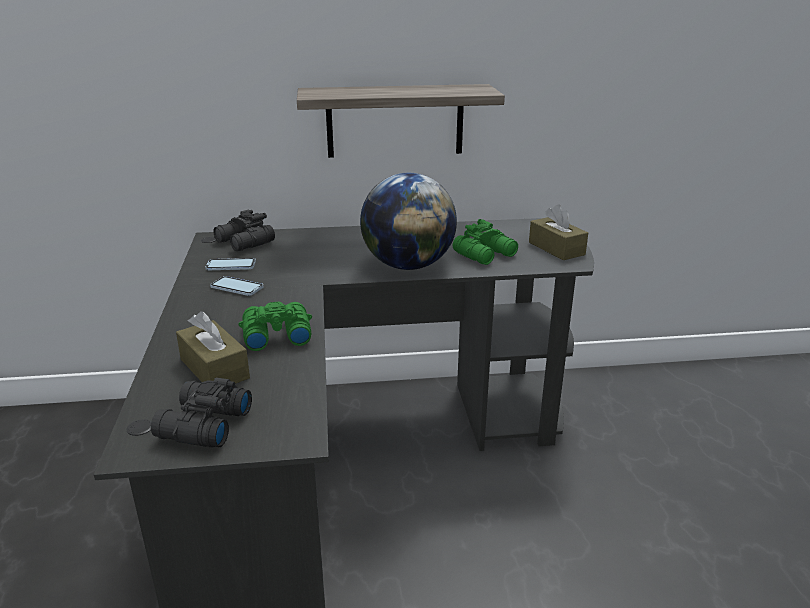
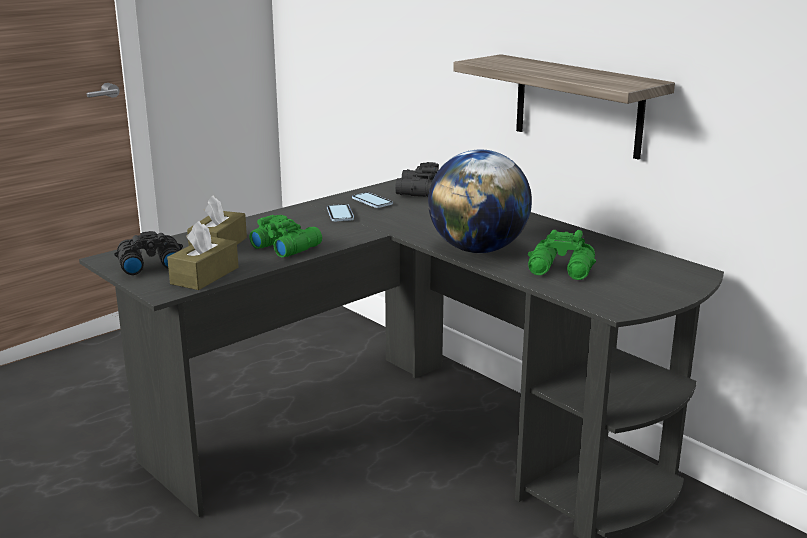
camera: 55 degrees right, 5 degrees down
brown tissue box [529,205,588,260] -> brown tissue box moved to [167,221,239,290]

